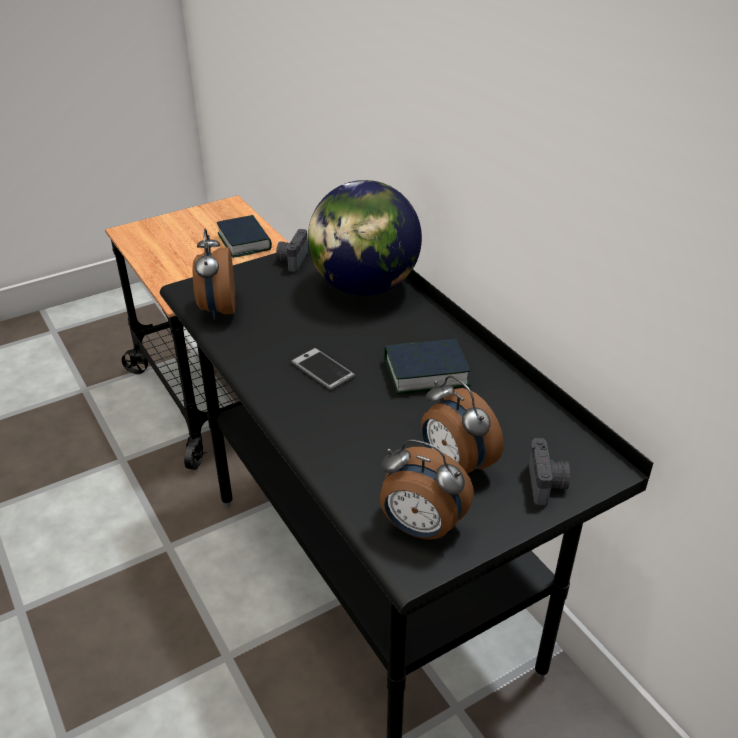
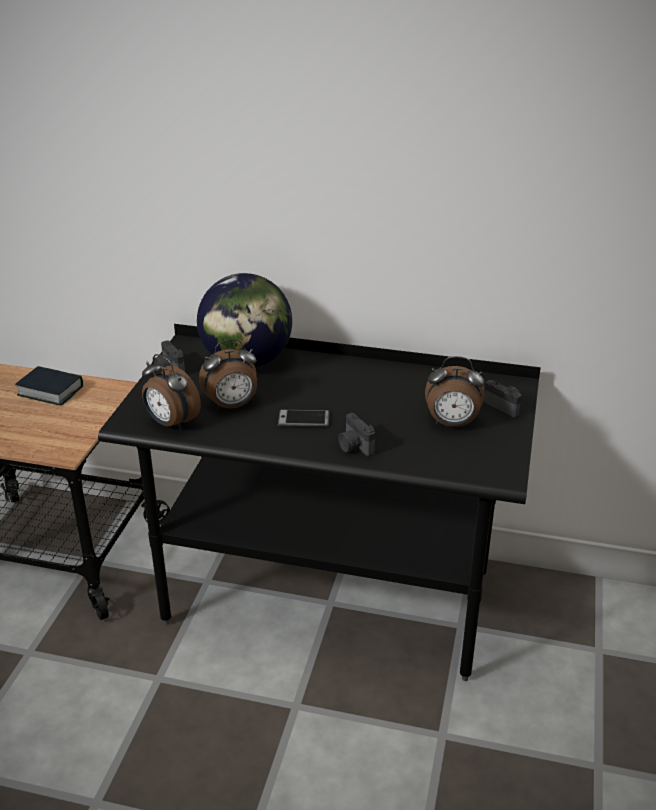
camera: 45 degrees left, 5 degrees down
alarm clock [380,439,474,540] -> alarm clock moved to [199,339,257,410]
book [384,339,471,394] -> none
none -> camera [338,413,375,457]

